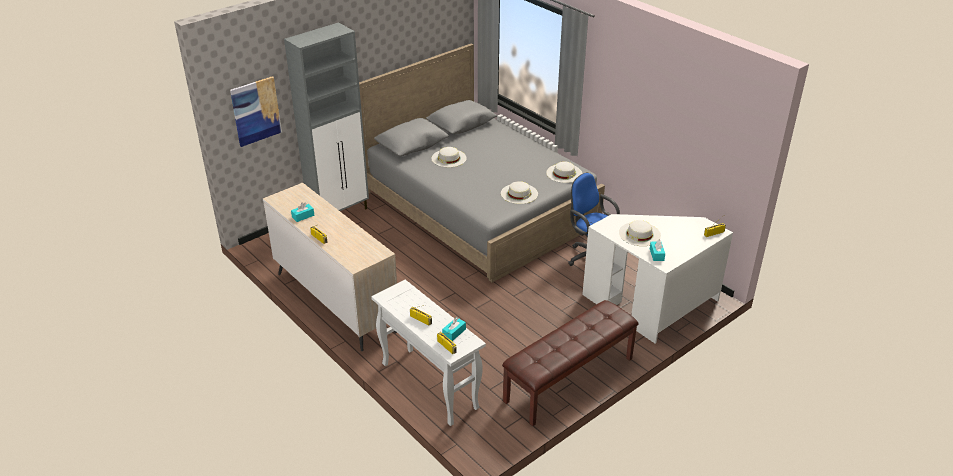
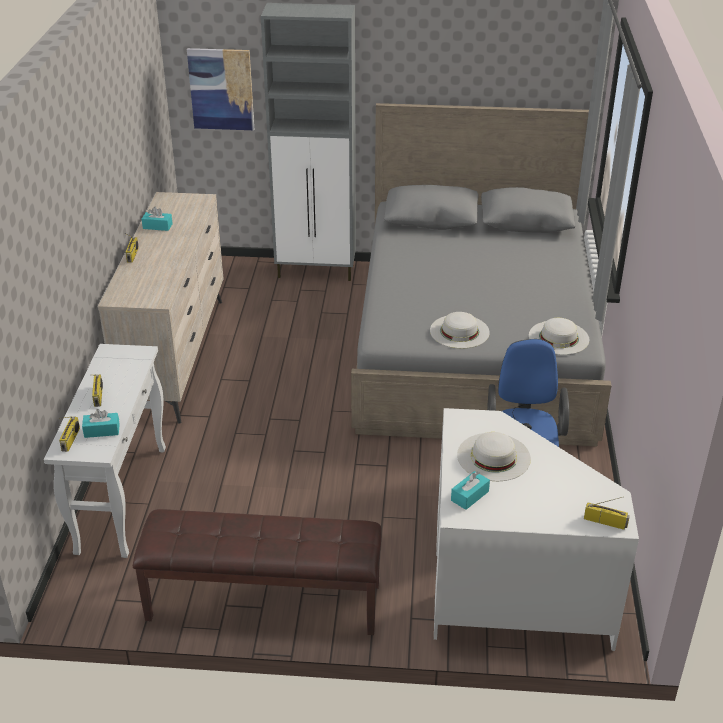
camera: 45 degrees right, 0 degrees up
white hat [431,147,467,167] -> none

